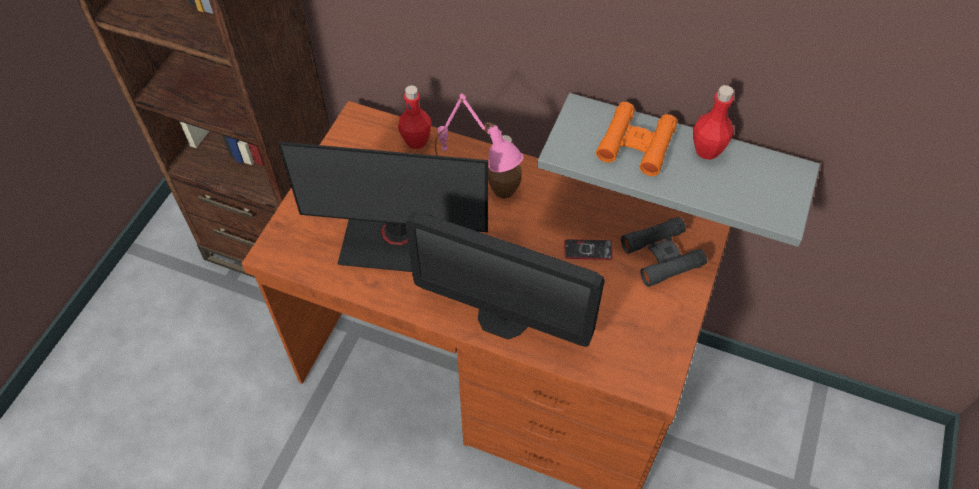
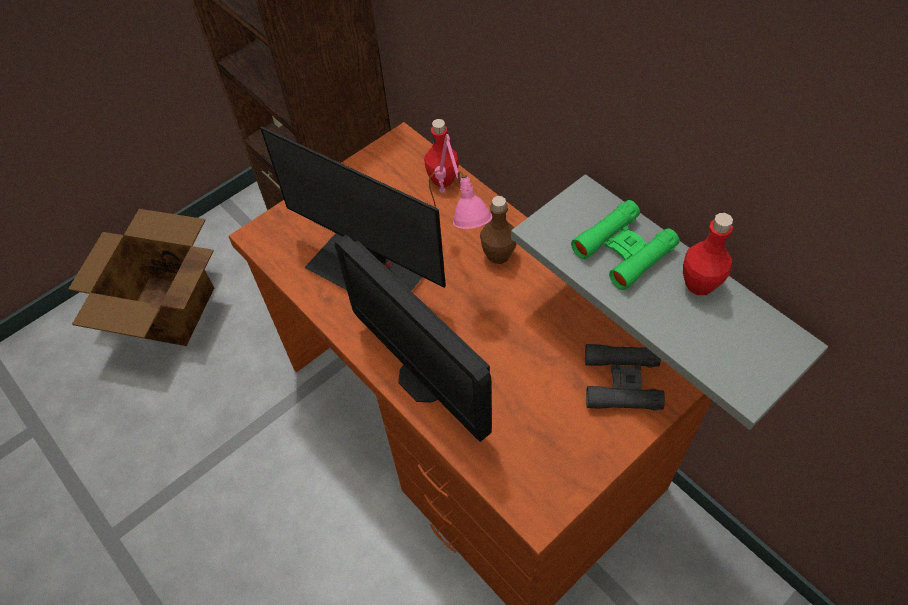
camera: 30 degrees right, 0 degrees up
phone [564,239,613,260] -> none
orange binoculars [596,102,677,176] -> green binoculars [571,200,679,290]
none -> cardboard box [68,209,214,346]

